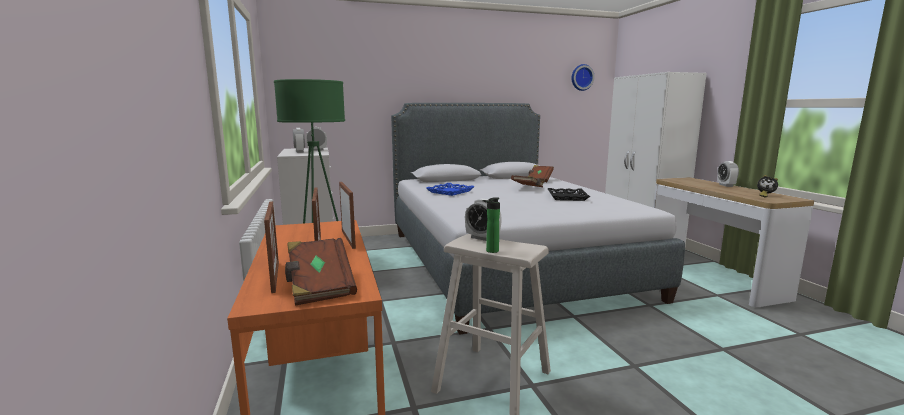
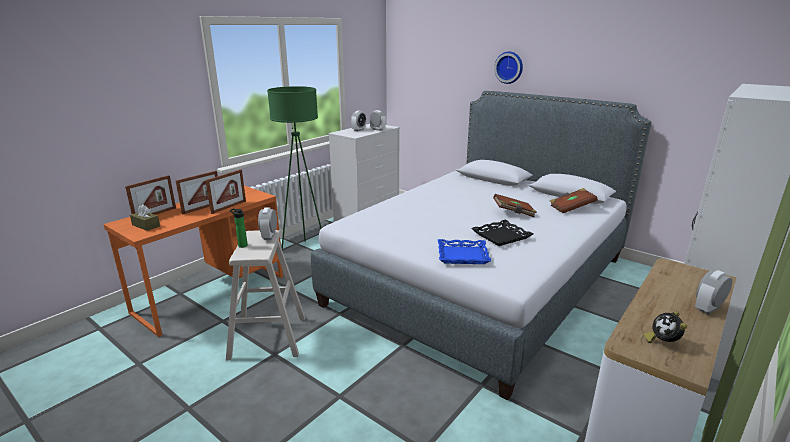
camera: 55 degrees right, 10 degrees up
brown book [285,238,357,306] -> brown tissue box [130,204,160,231]
blue tray [426,183,475,196] -> blue tray moved to [438,239,491,264]
wall clock [572,64,594,91] -> wall clock moved to [494,52,523,84]

